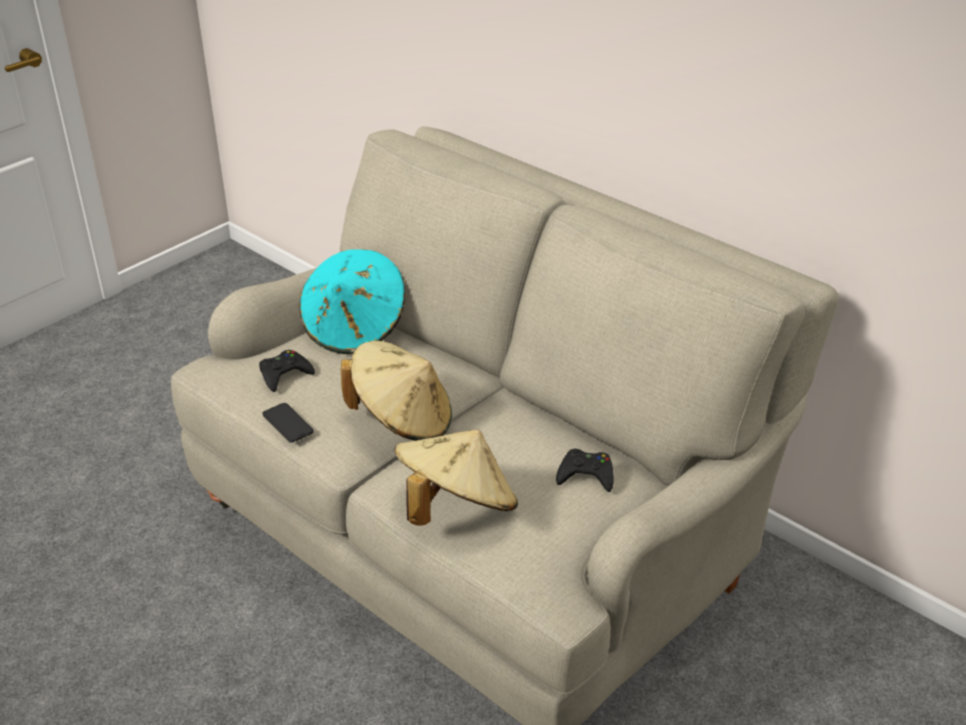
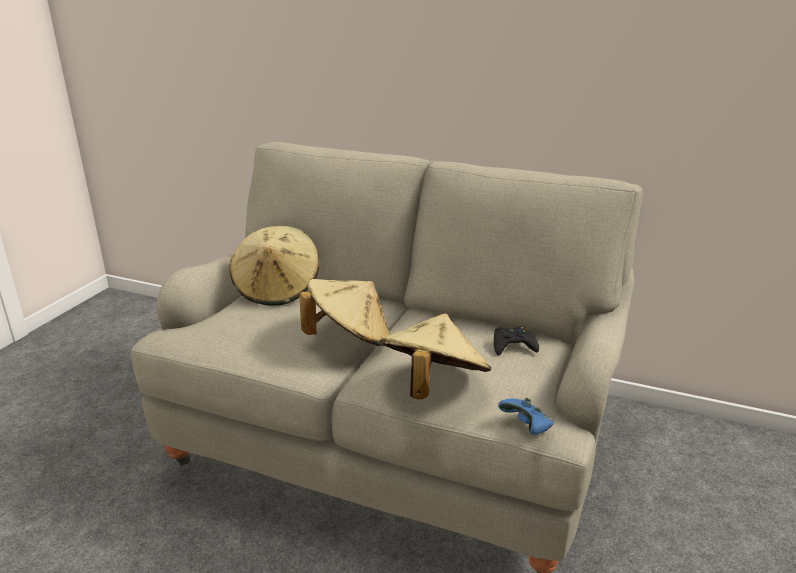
camera: 20 degrees left, 10 degrees down
black game controller [259,350,315,392] -> none
phone [262,403,314,443] -> none
turquoise hat [299,249,405,354] -> beige hat [229,225,319,306]
none -> blue game controller [498,398,554,435]

